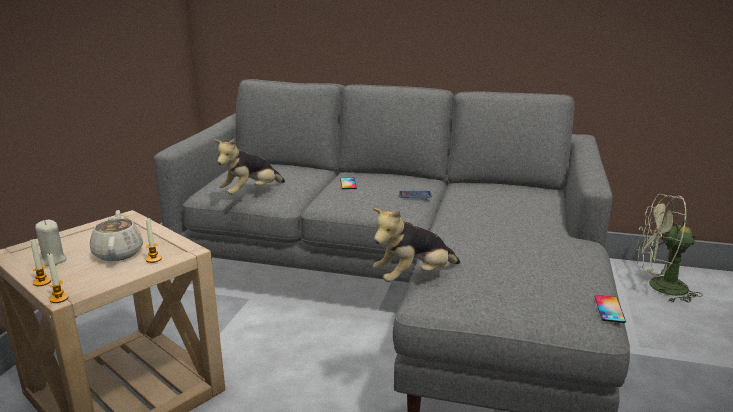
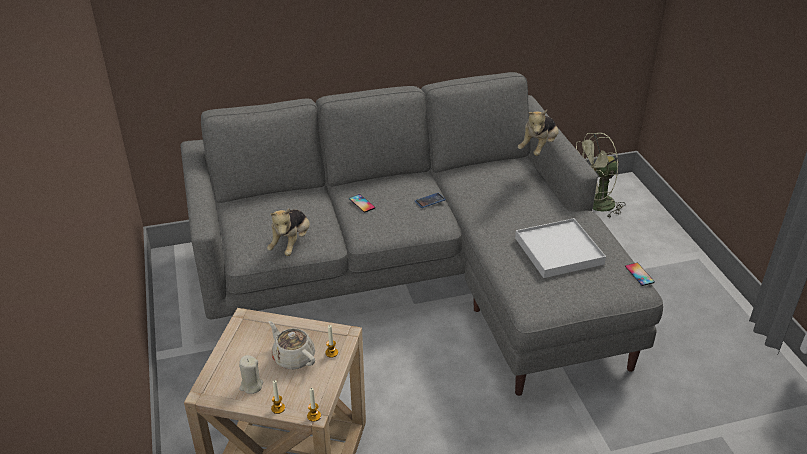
camera: 30 degrees left, 15 degrees up
plush toy [373,208,460,282] -> plush toy moved to [518,110,559,156]
none -> white tray [515,218,606,278]

